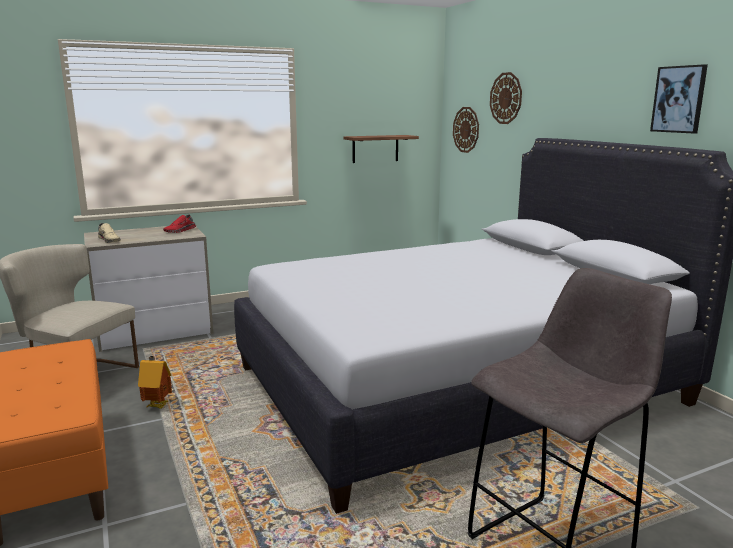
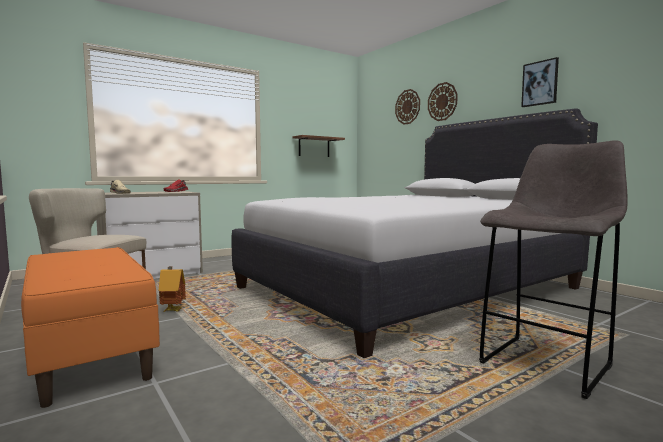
camera: 10 degrees left, 10 degrees down
wall clock [453,107,479,153] -> wall clock moved to [428,82,458,121]

